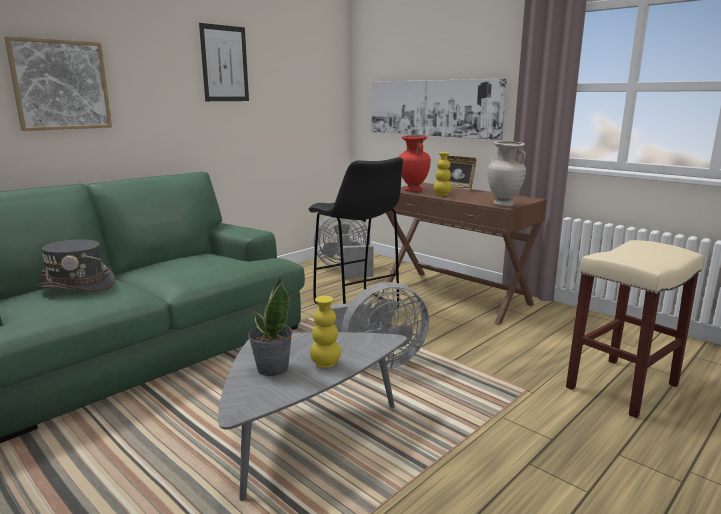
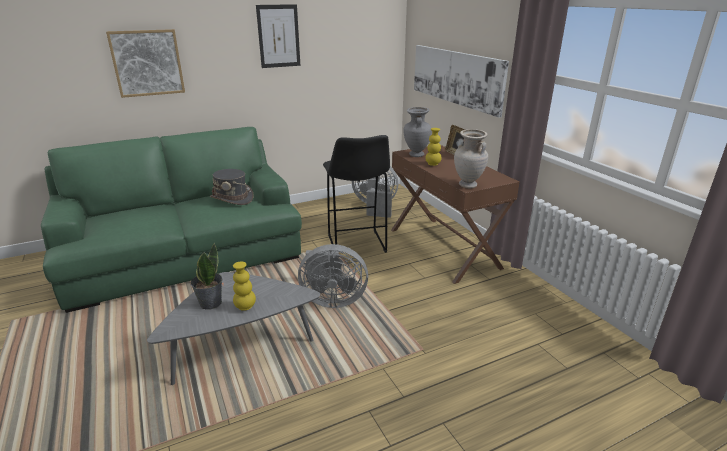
camera: 20 degrees right, 10 degrees up
grey hat [37,239,115,292] -> grey hat moved to [210,169,254,205]
red vase [399,135,431,192] -> grey vase [403,107,432,157]
beige stool [566,240,703,418] -> none

